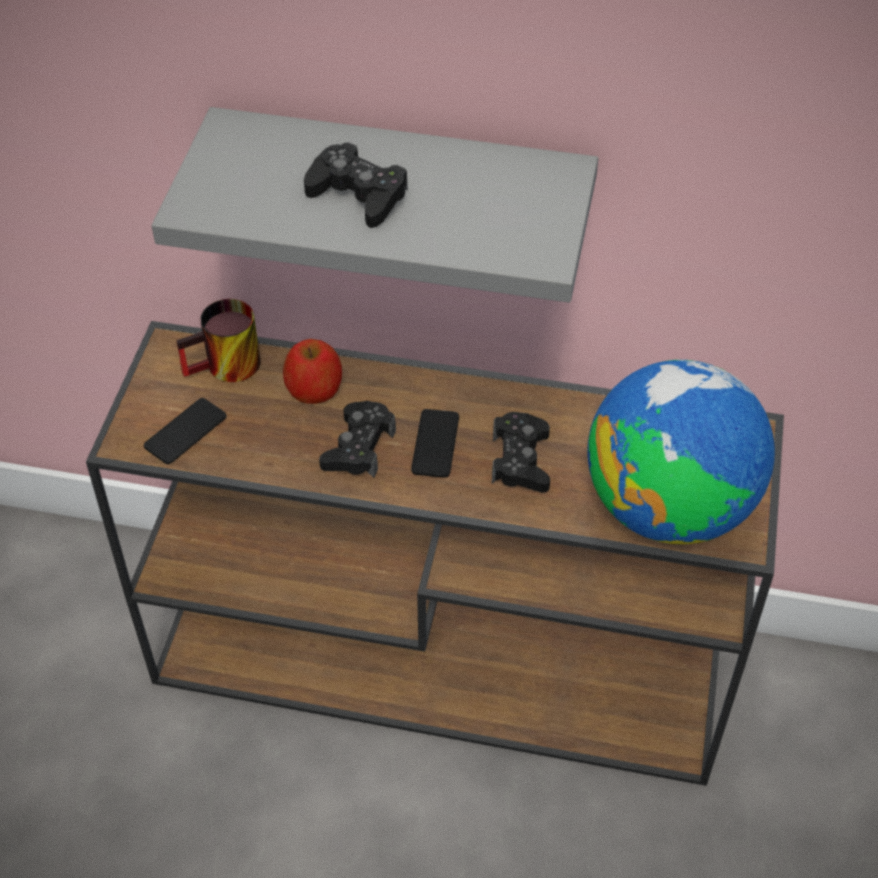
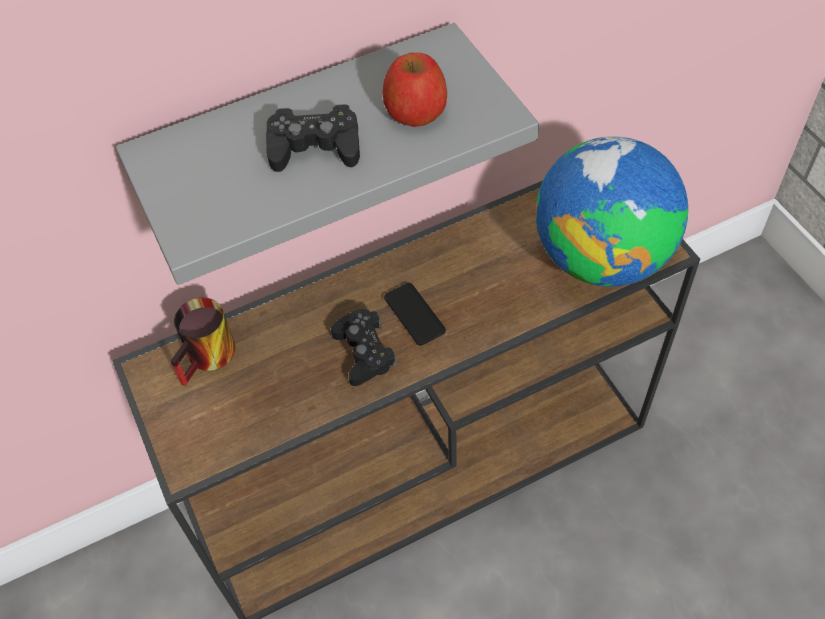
camera: 35 degrees left, 5 degrees up
phone [144,398,226,464] -> none
apple [283,339,342,404] -> apple moved to [382,53,447,127]
black game controller [492,412,550,492] -> none

